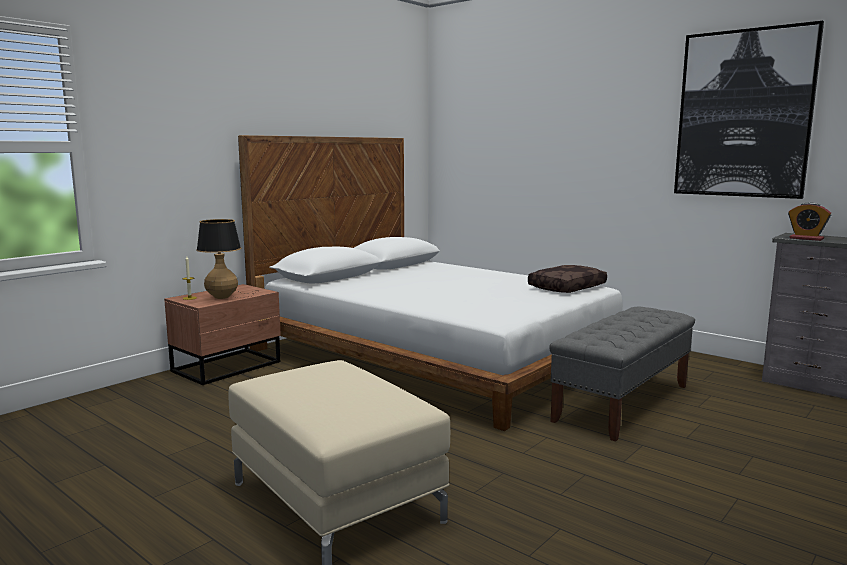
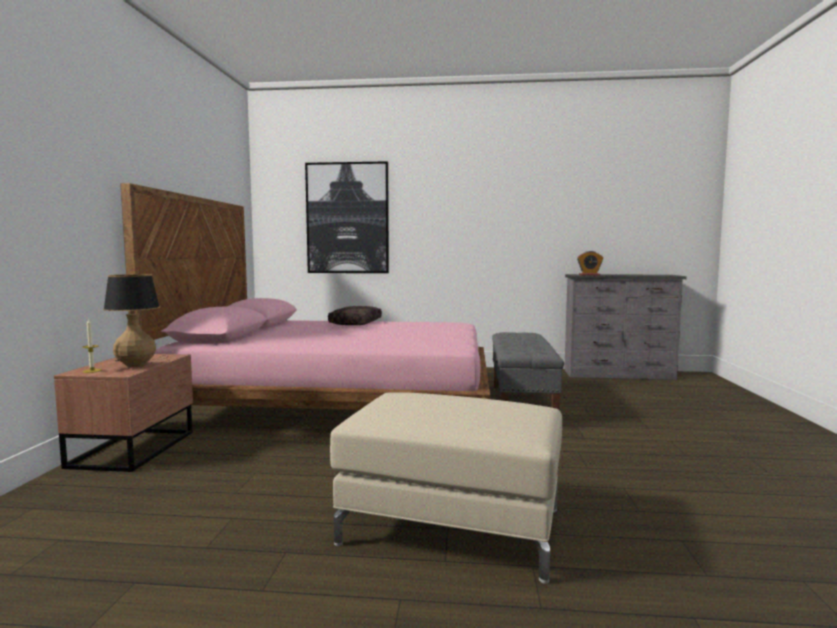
camera: 35 degrees left, 5 degrees down
white bed [238,135,623,431] -> pink bed [120,183,490,410]
brown pillow [528,265,607,293] -> brown pillow moved to [328,306,382,325]
picture [674,21,824,199] -> picture moved to [305,161,389,273]

